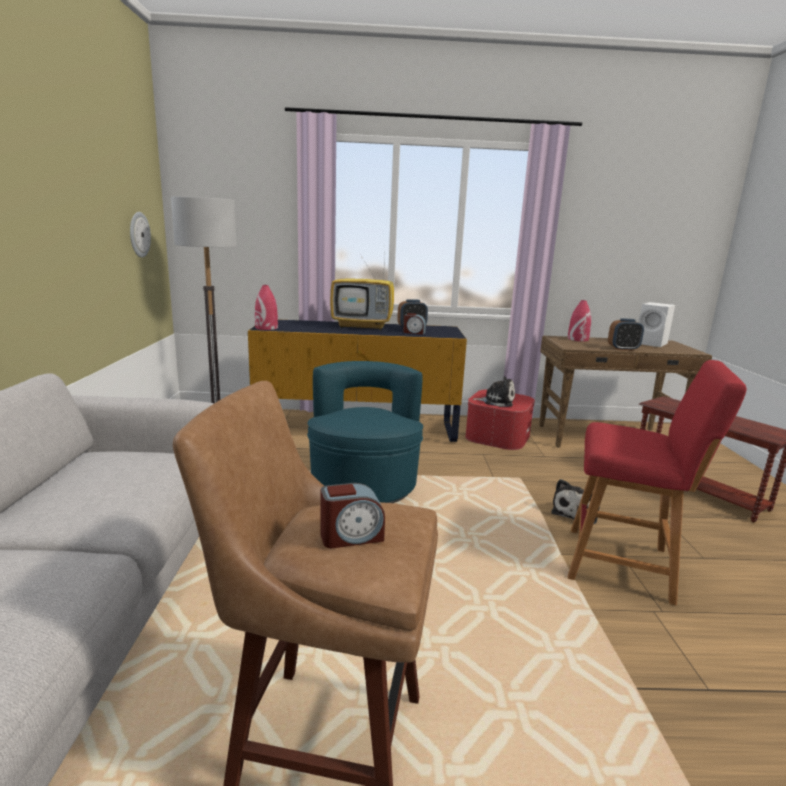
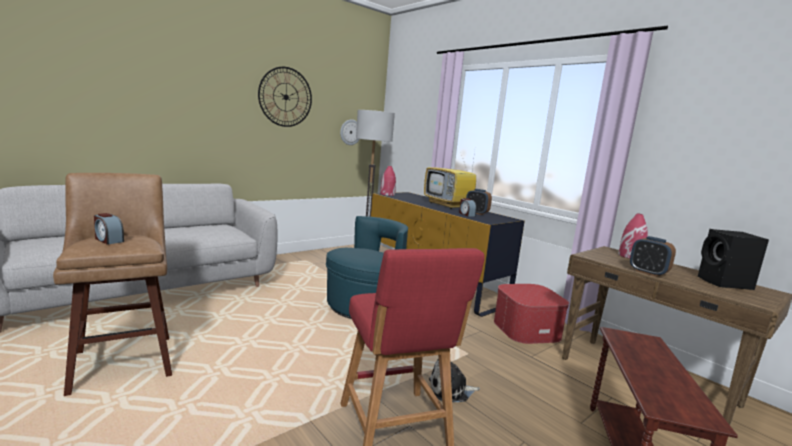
camera: 50 degrees right, 5 degrees down
plush toy [473,376,515,407] -> none
white speaker [638,302,675,347] -> black speaker [698,229,769,290]
none -> wall clock [258,67,312,127]

